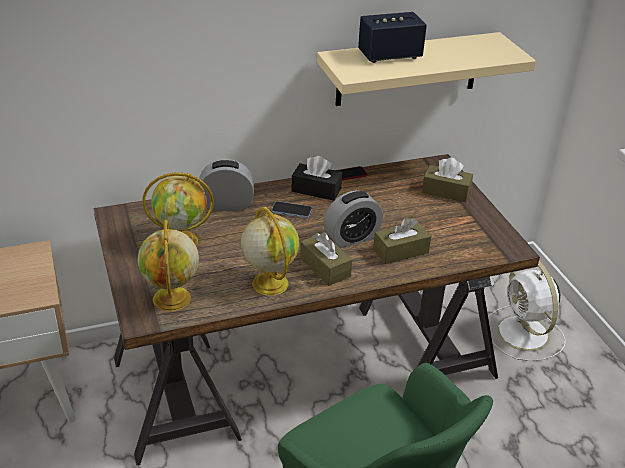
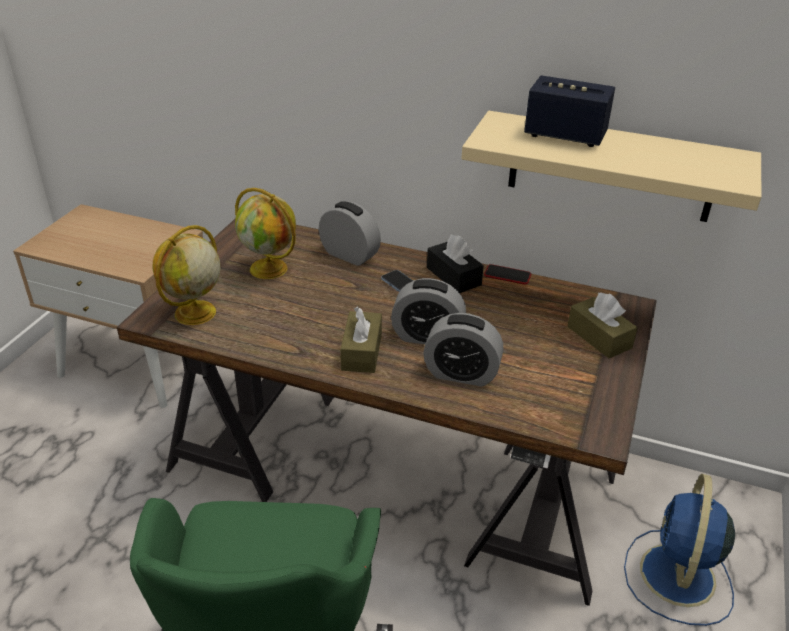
camera: 40 degrees right, 0 degrees up
globe [241,207,299,296] -> none
brown tissue box [373,217,431,264] -> alarm clock [423,313,504,387]
white fan [488,261,566,361] -> blue fan [624,474,735,626]

